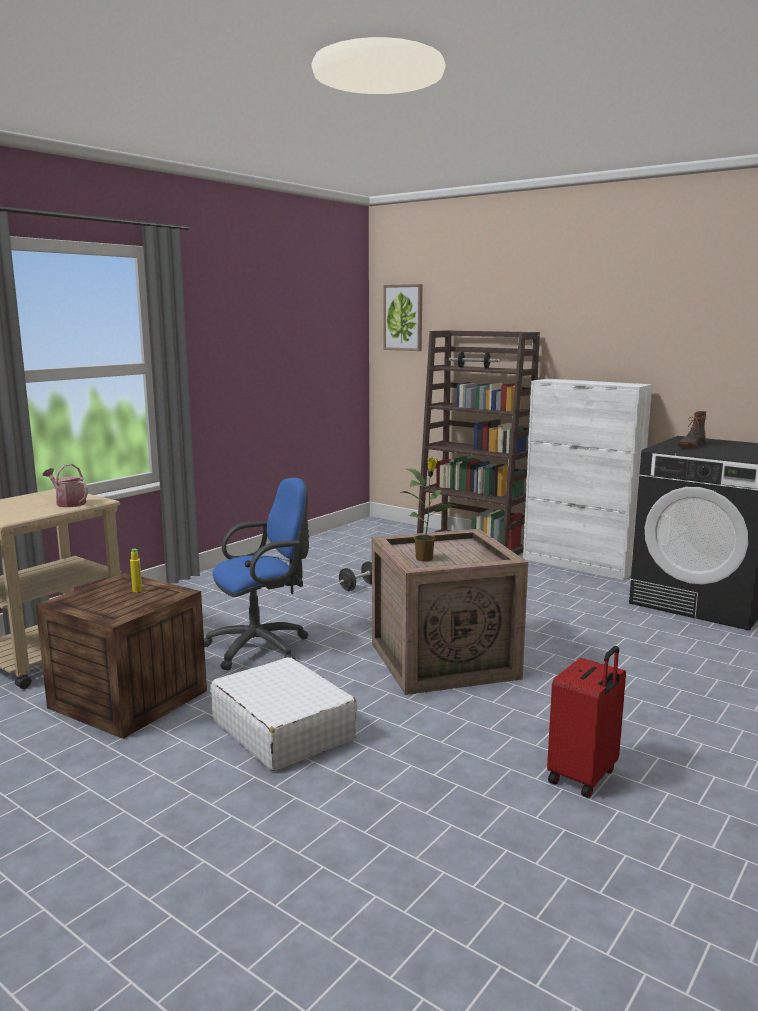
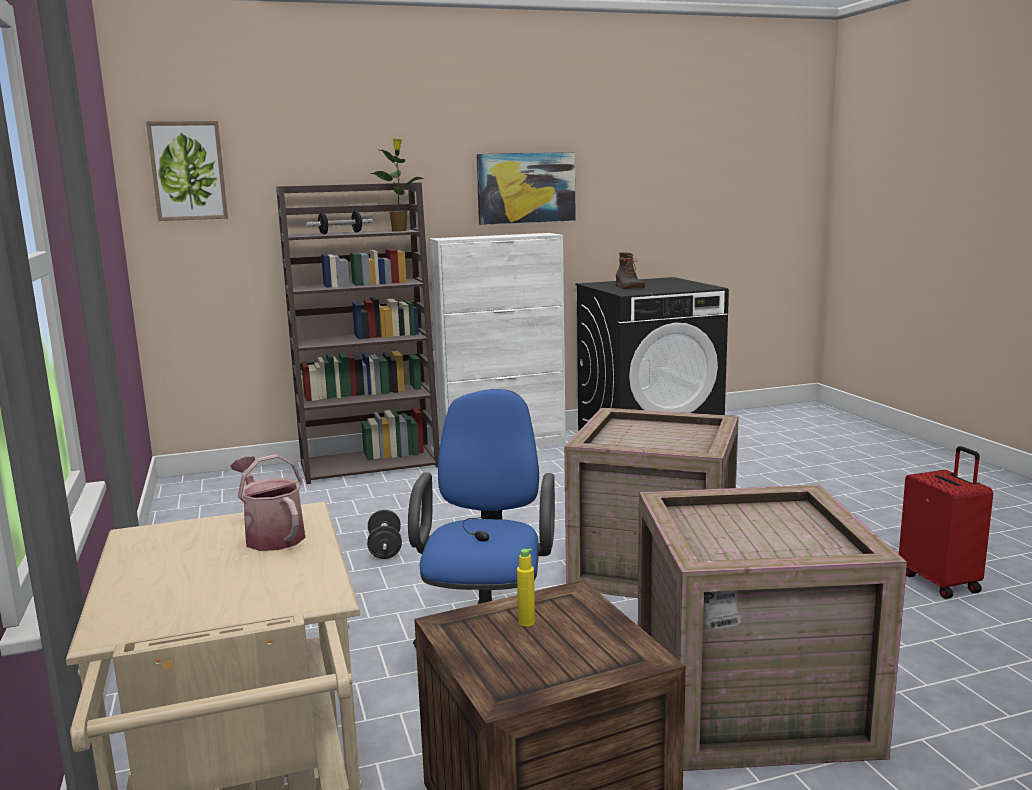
camera: 55 degrees left, 0 degrees up
watering can [43,464,88,507] -> watering can turned 75 degrees clockwise [231,454,305,551]
white suitcase [210,657,357,771] -> crate [638,485,907,771]
potted plant [401,458,459,562] -> potted plant moved to [370,138,425,232]
none -> picture [476,152,576,225]

